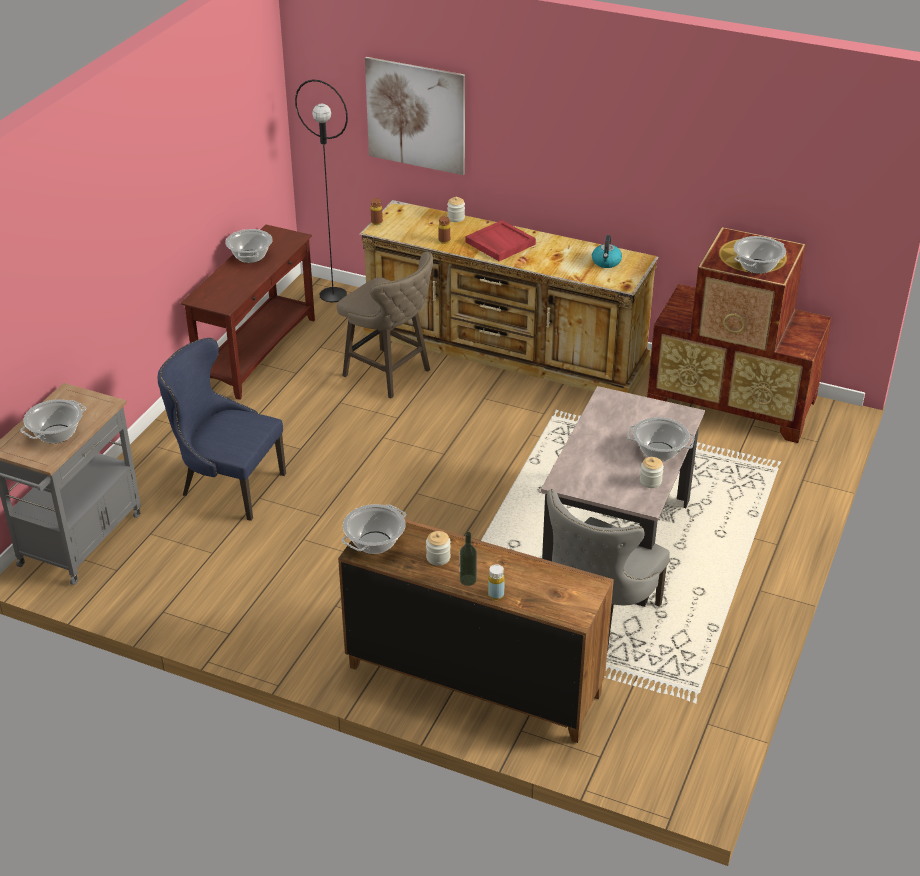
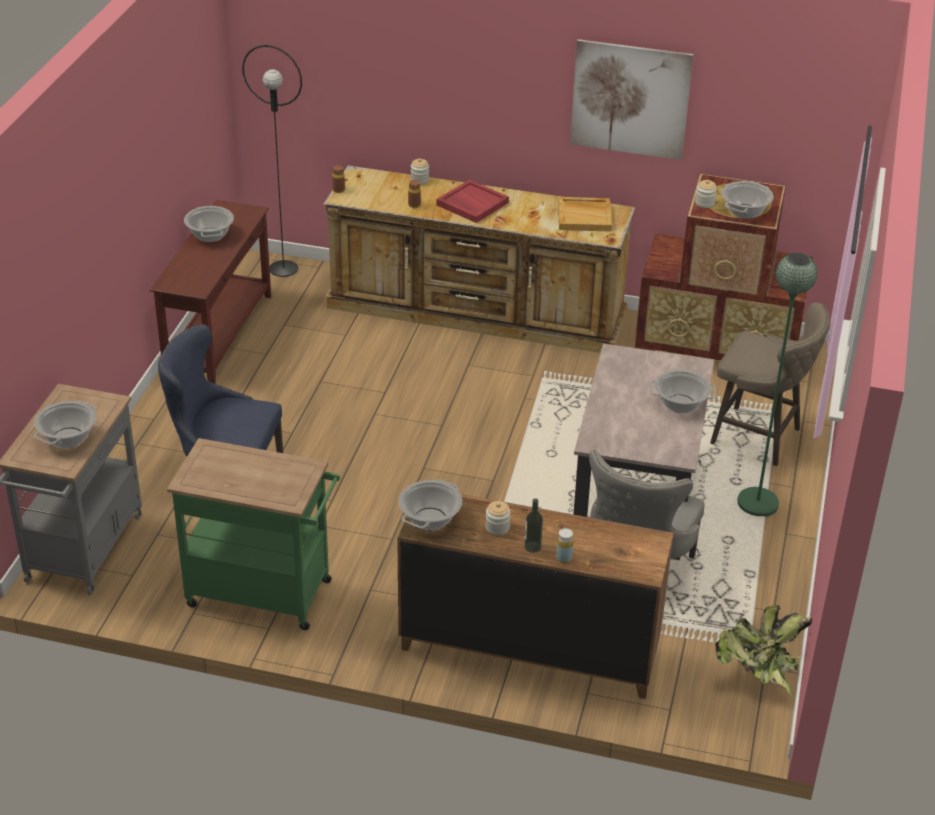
camera: 10 degrees left, 0 degrees up
beige stool [337,251,433,398] -> beige stool moved to [710,302,830,466]
picture [365,57,465,175] -> picture moved to [570,39,694,160]
kettle [592,235,622,268] -> beige tray [558,197,612,232]
jar [640,457,664,488] -> jar moved to [695,180,717,208]
none -> green cart [167,438,340,630]
none -> potted plant [715,605,812,696]
none -> green floor lamp [737,253,817,517]

